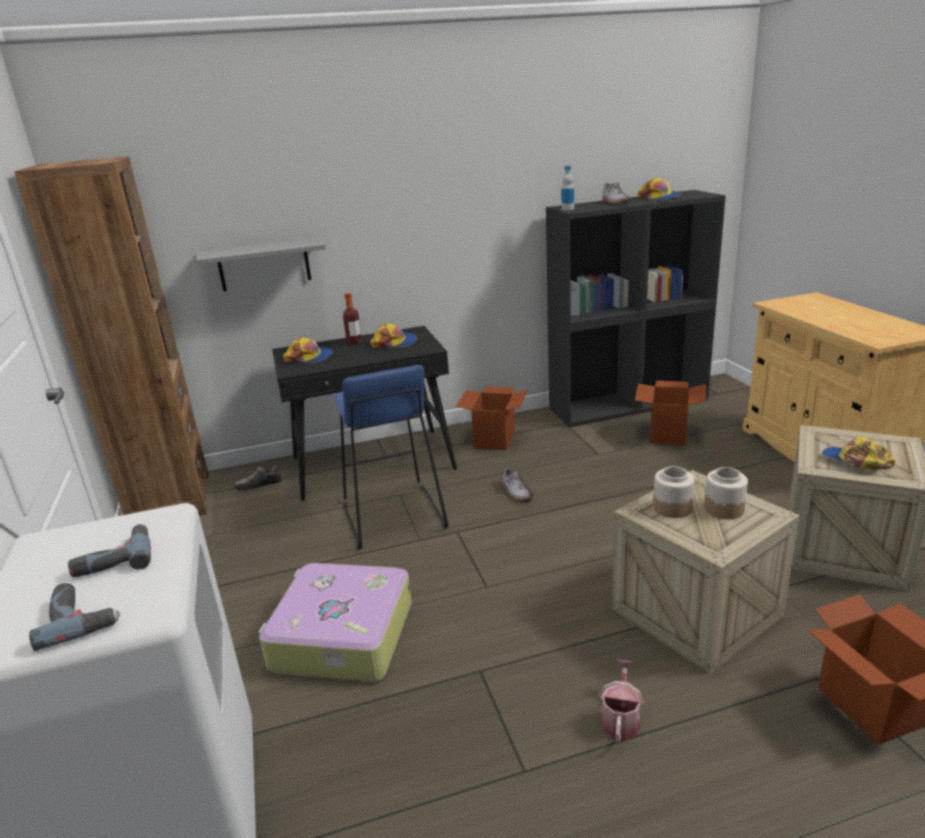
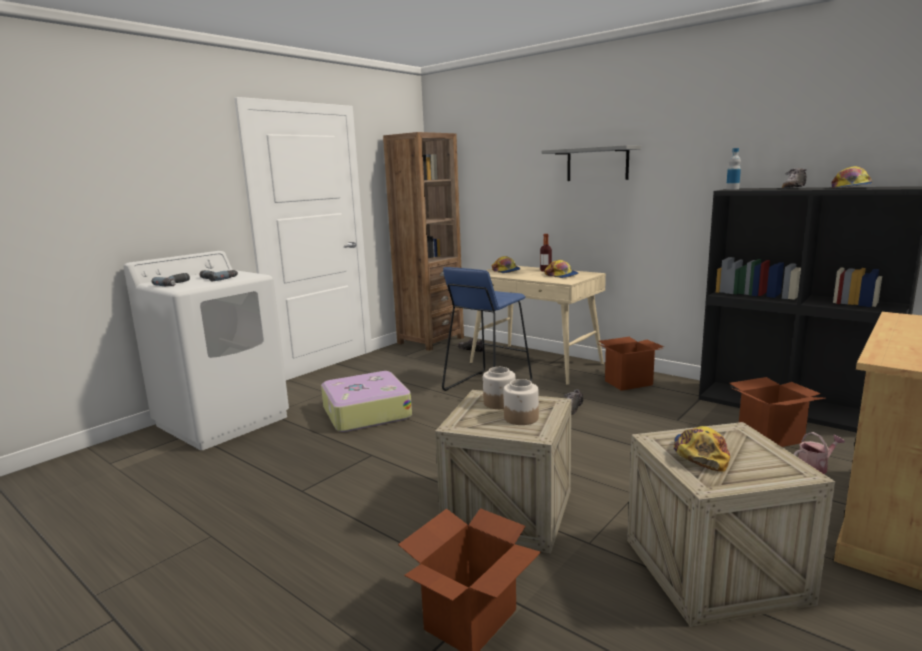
camera: 55 degrees right, 10 degrees down
grey shelf [196,237,326,291] -> grey shelf moved to [542,145,641,181]
black desk [272,326,457,501] -> beige desk [470,266,606,385]
watering can [599,659,644,742] -> watering can moved to [793,432,845,474]

